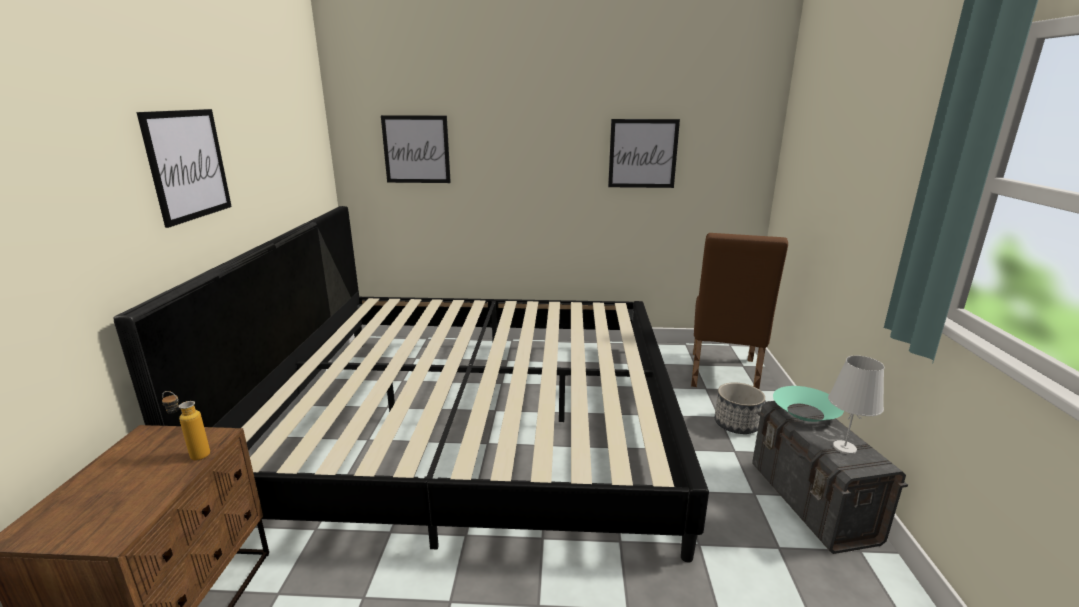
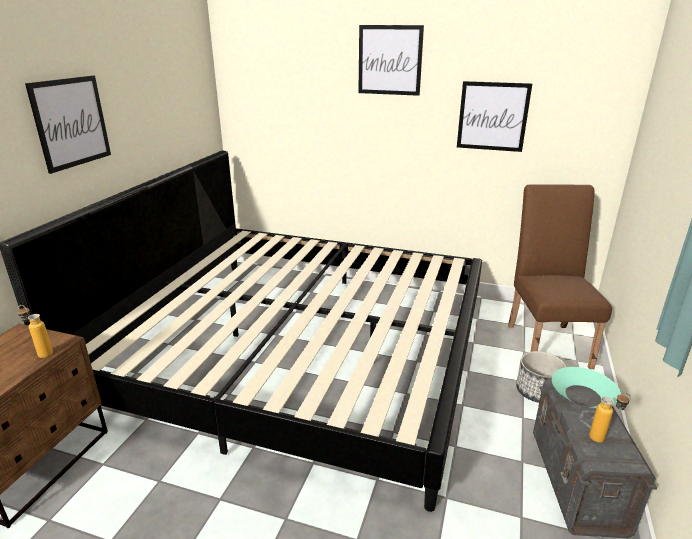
camera: 15 degrees right, 5 degrees up
picture [381,115,451,183] -> picture moved to [358,25,424,96]
brown chair [691,233,788,389] -> brown chair turned 150 degrees clockwise [508,184,612,369]
white table lamp [828,356,884,454] -> bottle [589,393,631,443]

